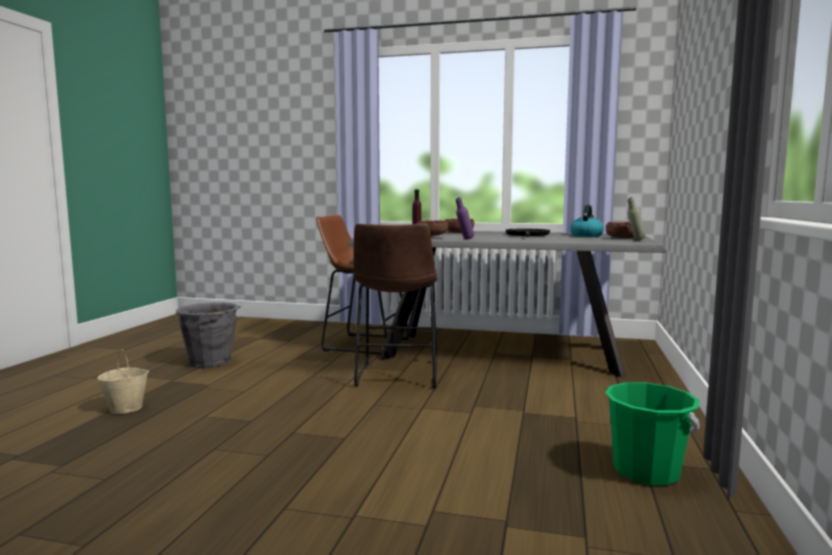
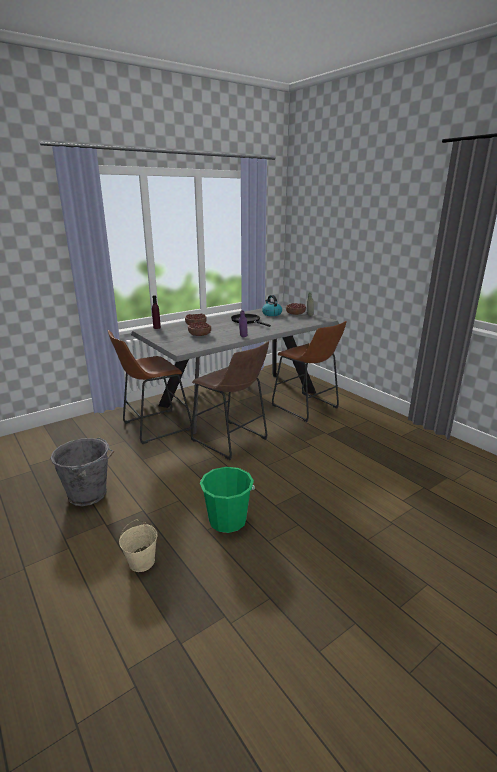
camera: 50 degrees left, 15 degrees up
green bucket [605,382,700,486] -> green bucket moved to [200,467,255,533]
none -> brown stool [272,321,347,422]

